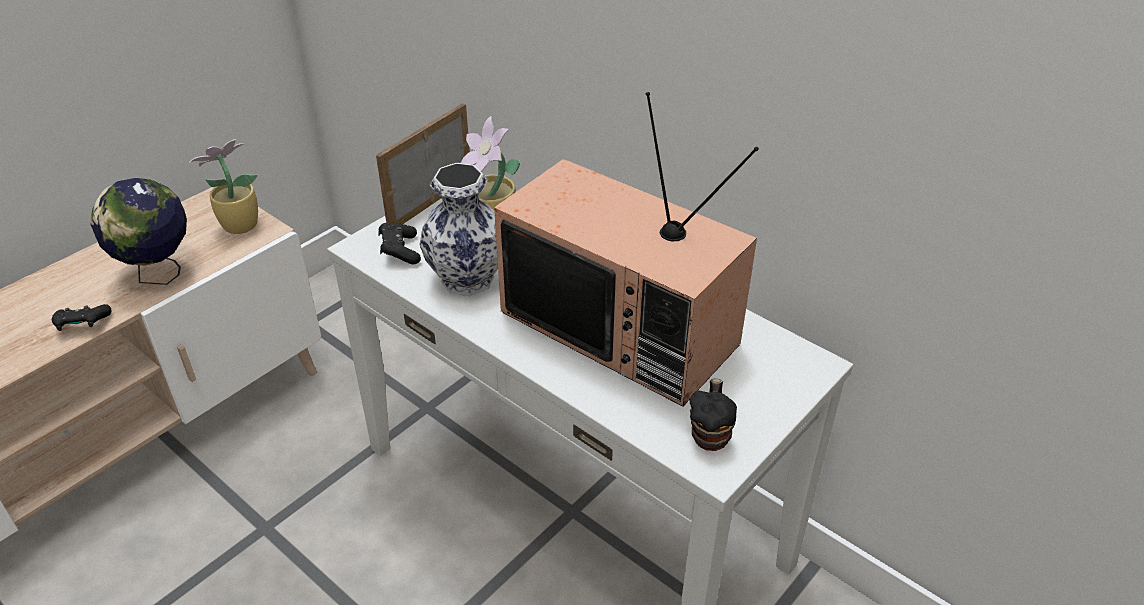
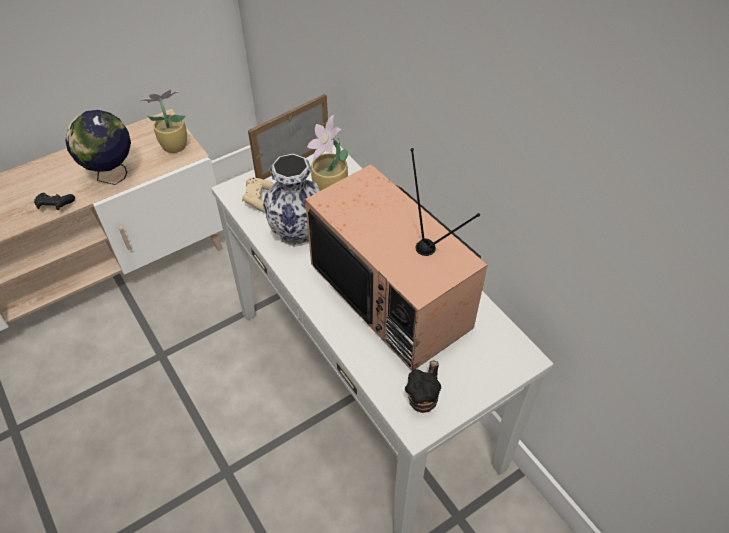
camera: 15 degrees right, 10 degrees up
black game controller [378,223,421,264] -> beige game controller [242,178,274,213]

